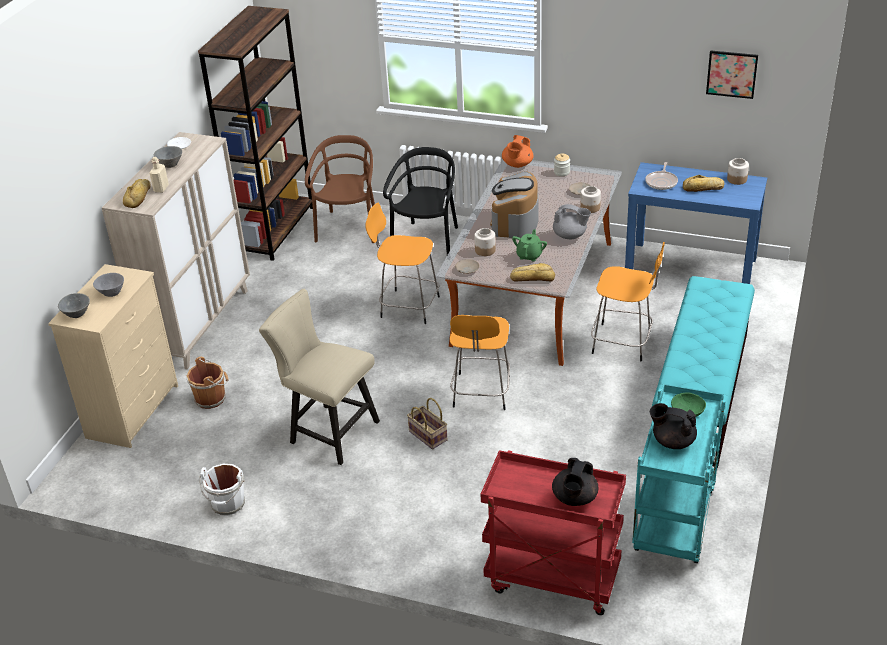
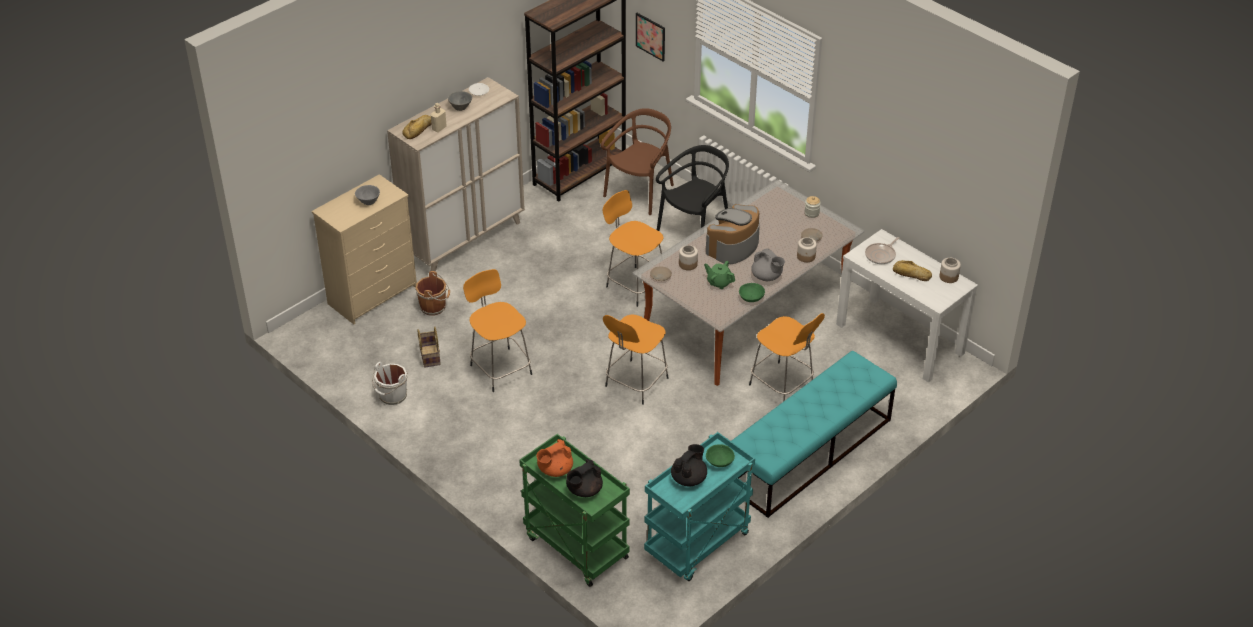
camera: 25 degrees right, 5 degrees up
grey bowl [58,293,90,318] -> none
beige chair [259,289,380,465] -> orange stool [463,269,532,392]
basket [407,398,447,450] -> basket moved to [417,327,441,368]
red cart [481,450,626,615] -> green cart [519,434,630,587]
orange teapot [502,135,533,168] -> orange teapot moved to [536,439,573,477]
bread [510,263,555,282] -> none
green teapot [512,229,547,261] -> green teapot turned 105 degrees counterclockwise [704,261,735,289]
blue console table [625,162,767,284] -> white console table [836,229,978,382]
black teapot [650,403,697,449] -> black teapot turned 75 degrees clockwise [671,444,707,486]
picture [706,50,758,99] -> picture moved to [636,13,665,62]
none -> green bowl [739,283,765,302]

